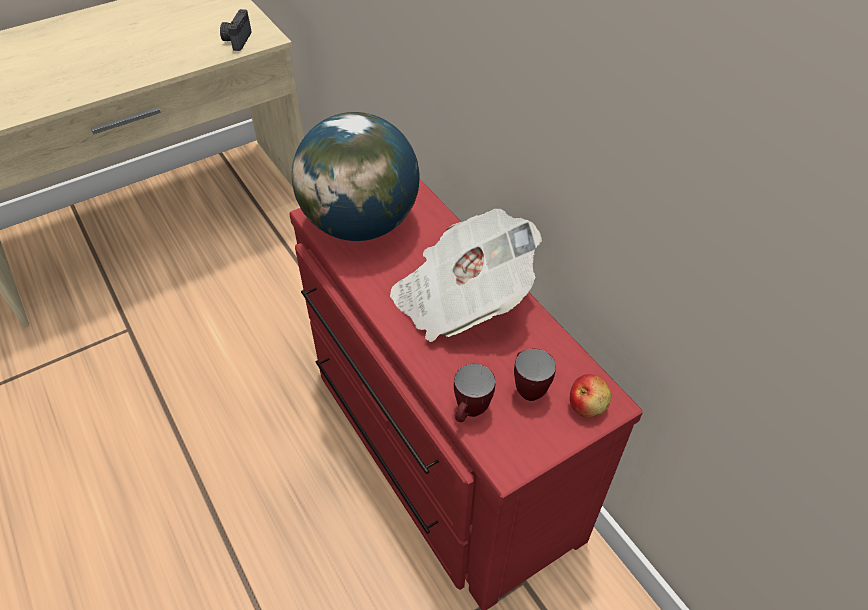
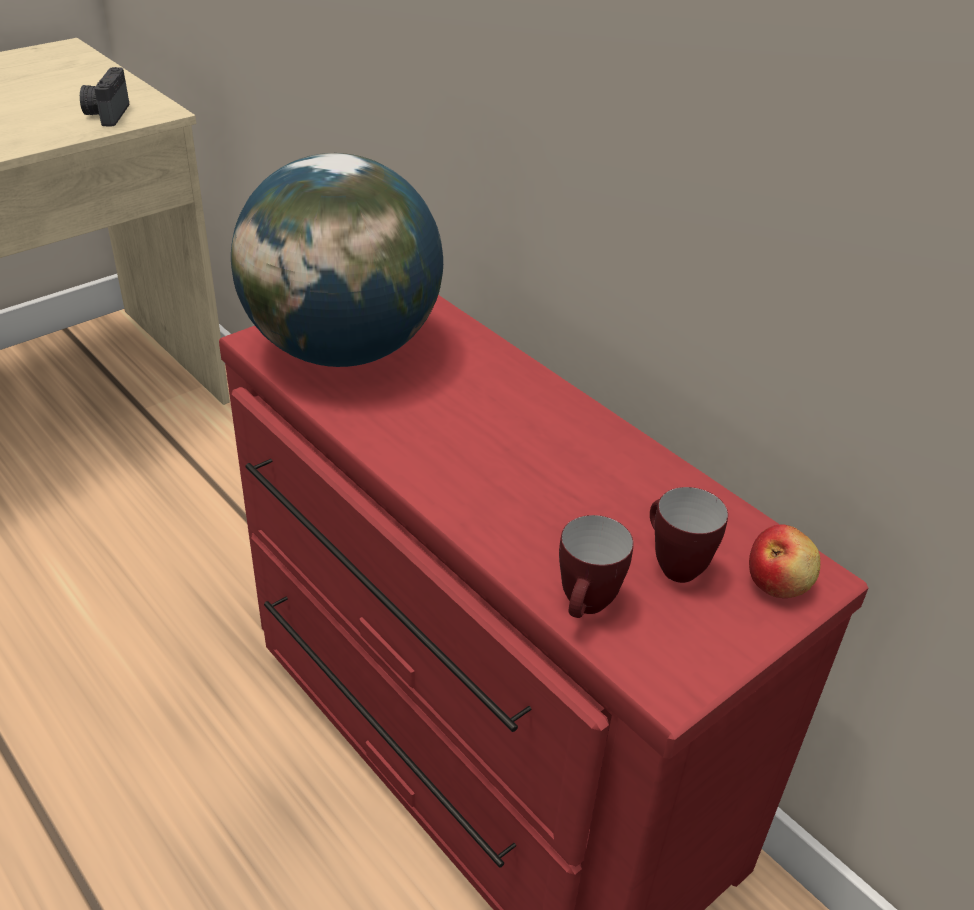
camera: 10 degrees left, 10 degrees down
newspaper [390,209,542,342] -> none

